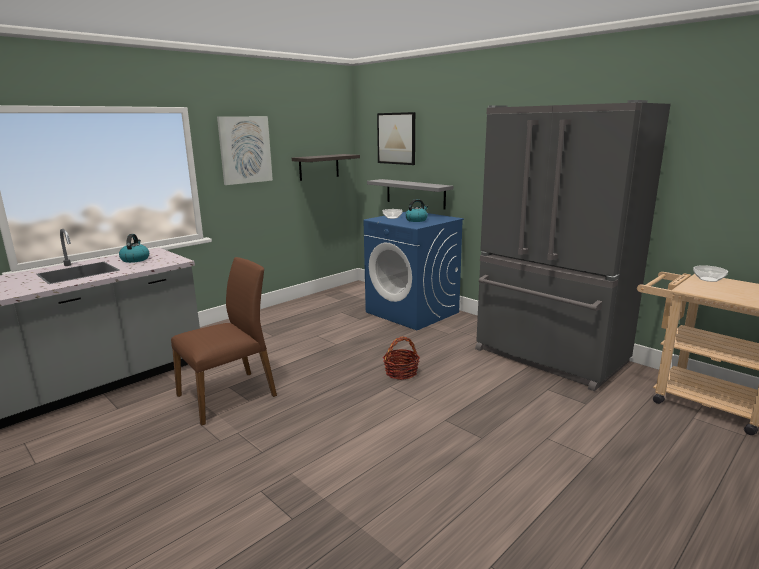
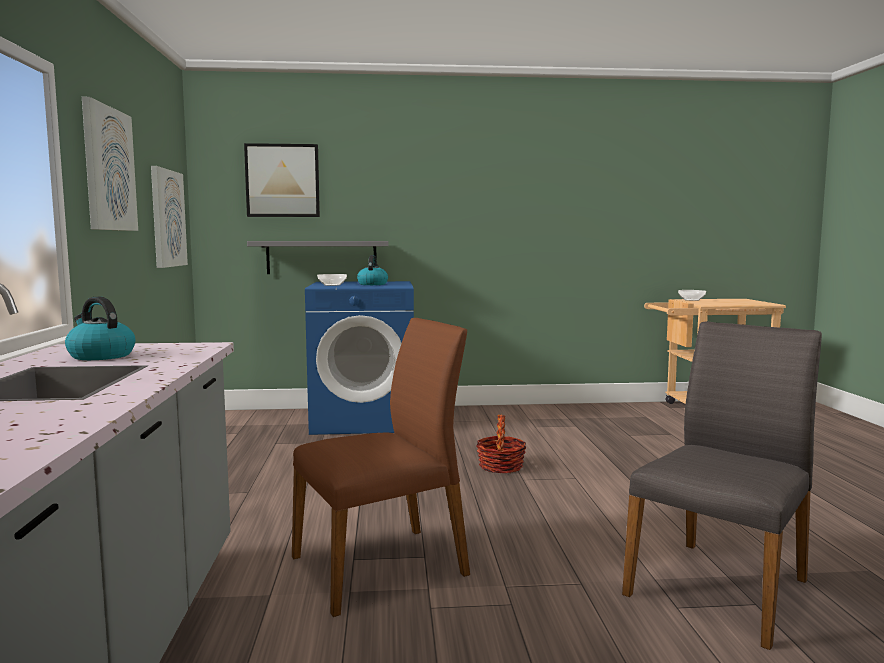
camera: 50 degrees left, 10 degrees down
brown chair [171,257,277,425] -> brown chair turned 60 degrees clockwise [292,318,470,617]
shelf [292,154,360,181] -> picture [151,166,188,268]
grey fridge [475,100,671,391] -> none
none -> grey chair [622,322,822,650]

